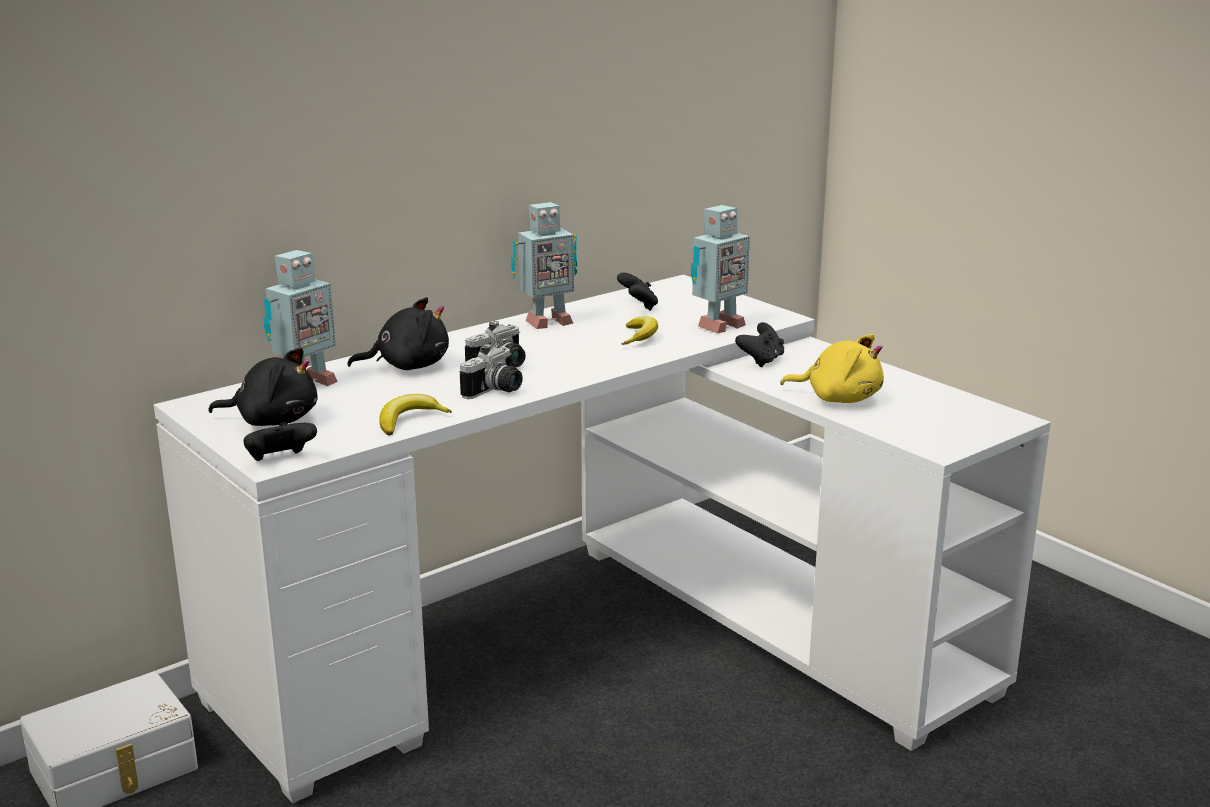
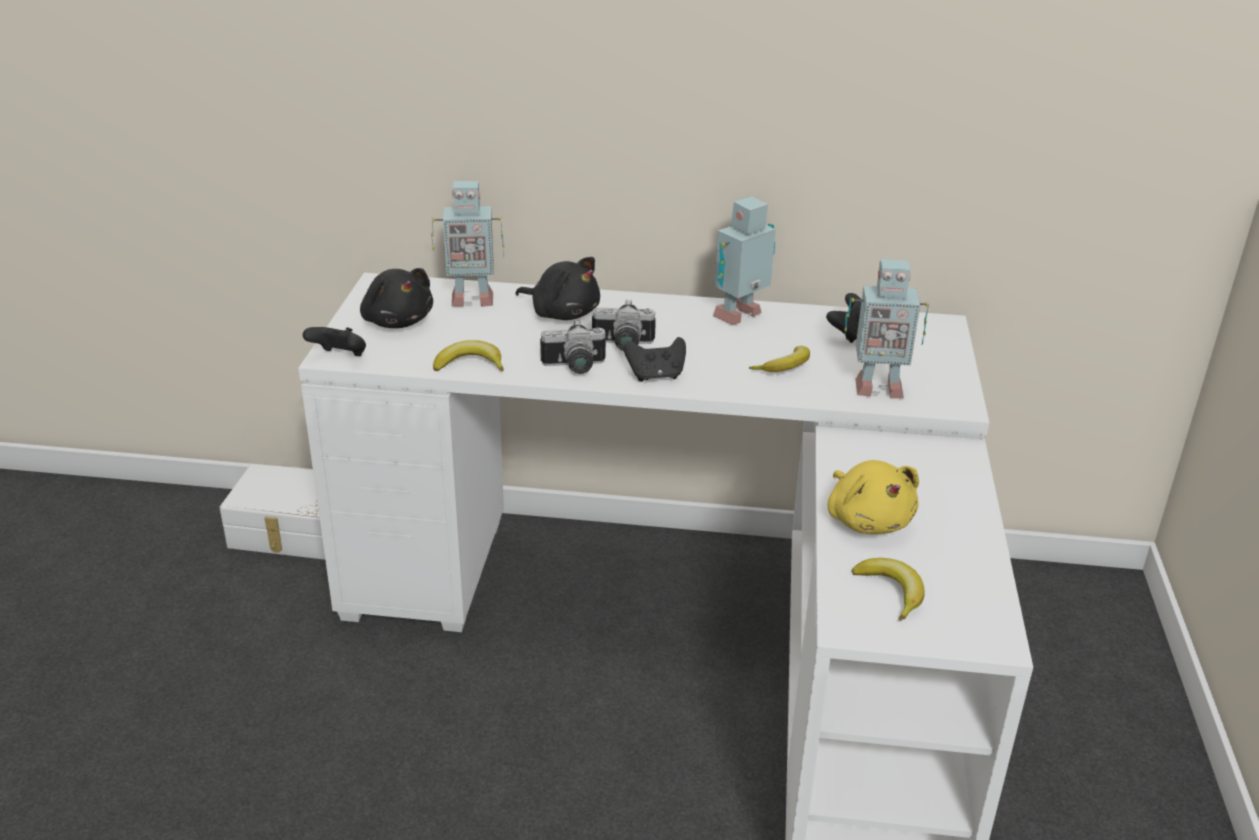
camera: 45 degrees right, 10 degrees up
toy robot [511,202,578,329] -> toy robot turned 120 degrees clockwise [713,196,776,325]
black game controller [735,322,784,367] -> black game controller moved to [624,337,686,382]
none -> banana [852,558,925,621]

